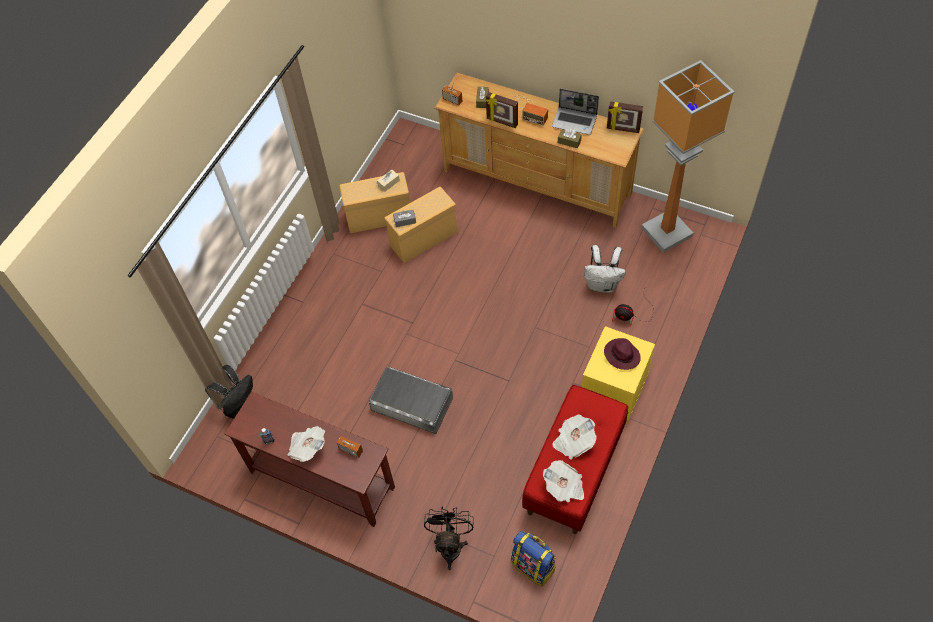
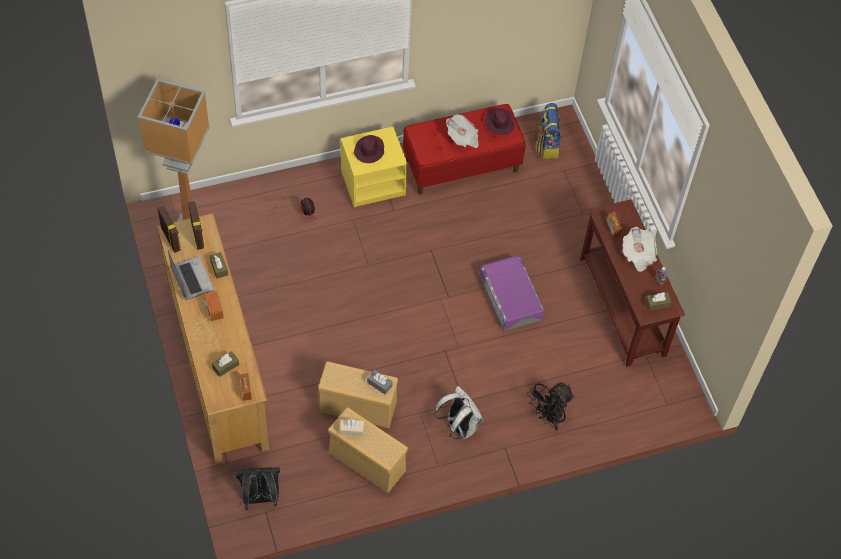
camera: 140 degrees left, 0 degrees up
black backpack [205,365,253,419] -> black backpack moved to [235,467,280,510]
grey storage box [369,366,453,434] -> purple storage box [479,256,545,331]
black fan [424,507,474,570] -> black fan moved to [527,382,575,430]
picture frame [486,92,518,128] -> picture frame moved to [188,201,204,250]
newspaper [543,460,584,502] -> purple hat [485,109,515,135]
white backpack [584,245,626,292] -> white backpack moved to [434,386,483,439]
none -> brown tissue box [645,292,671,311]

